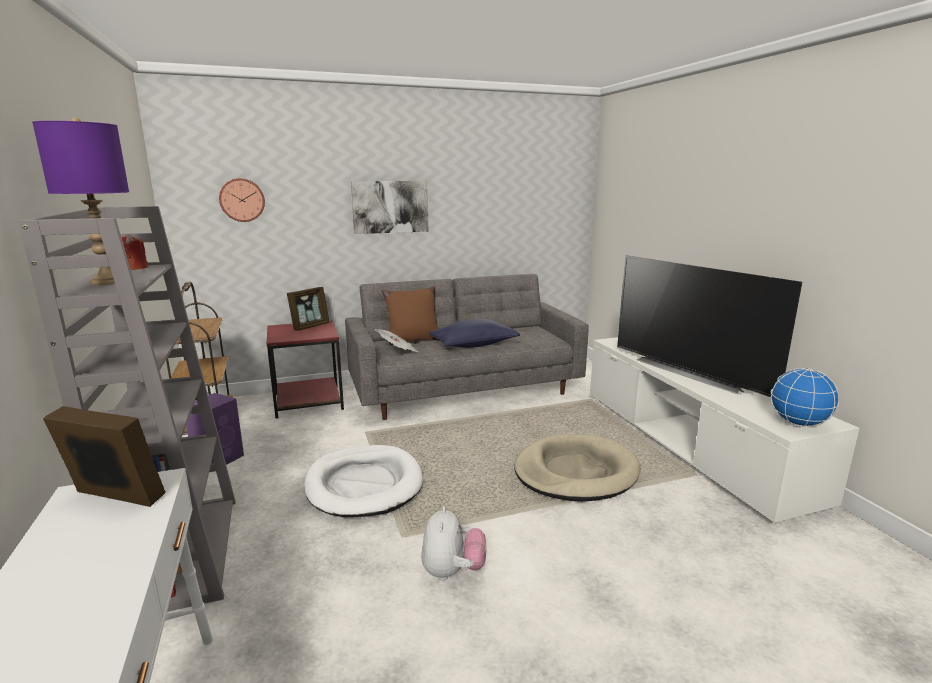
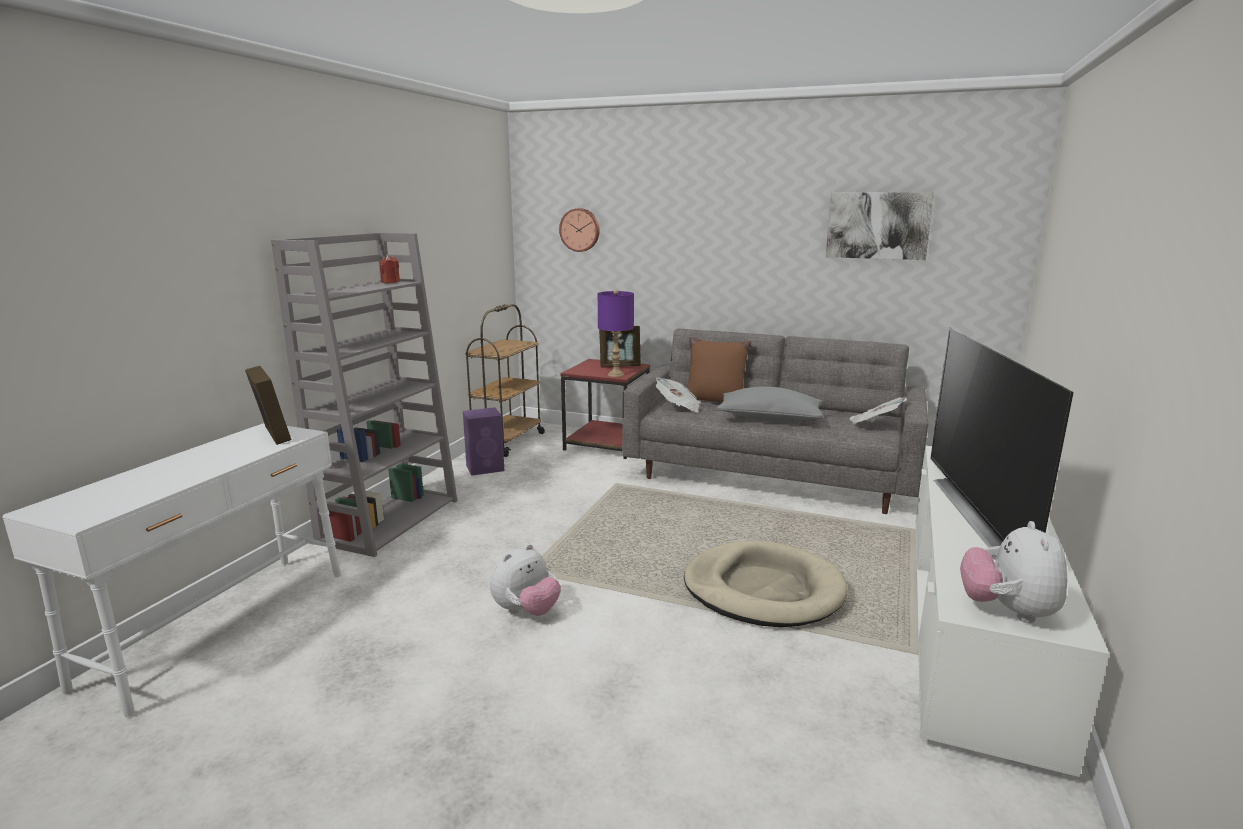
camera: 40 degrees right, 0 degrees up
purple table lamp [32,117,129,285] -> purple table lamp moved to [598,290,634,377]
white dog bed [304,445,423,517] -> none
picture [351,181,428,234] -> picture moved to [826,192,934,260]
blue pillow [429,319,520,348] -> grey pillow [716,386,823,422]
globe [771,368,839,427] -> plush toy [960,521,1067,623]
none -> newspaper [849,397,907,424]

